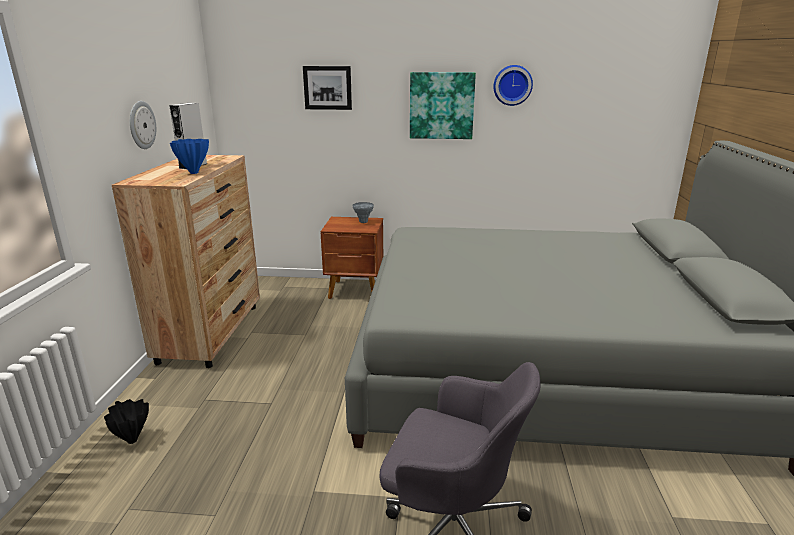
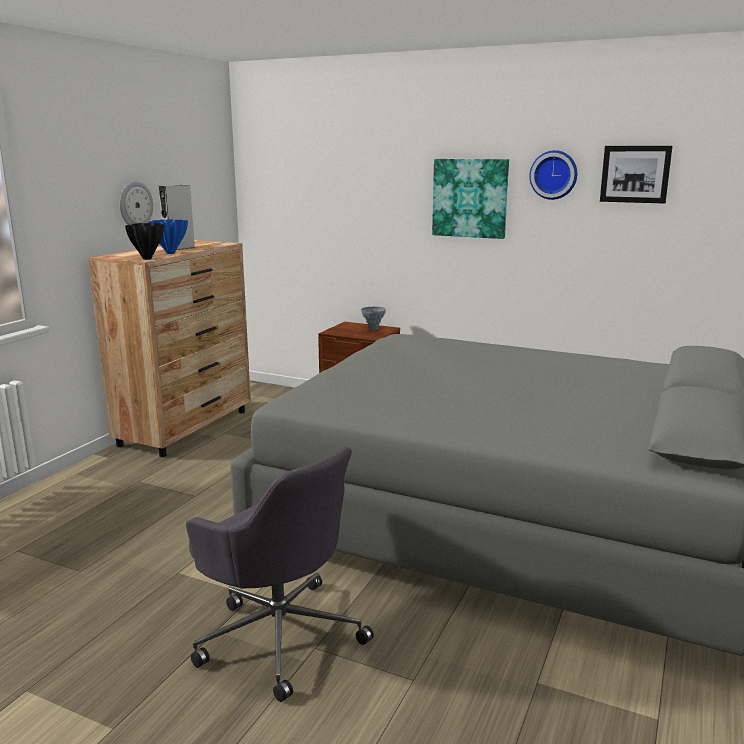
camera: 20 degrees right, 5 degrees down
black vase [104,399,149,444] -> black vase moved to [125,223,164,260]
picture [303,66,352,110] -> picture moved to [600,146,673,204]

